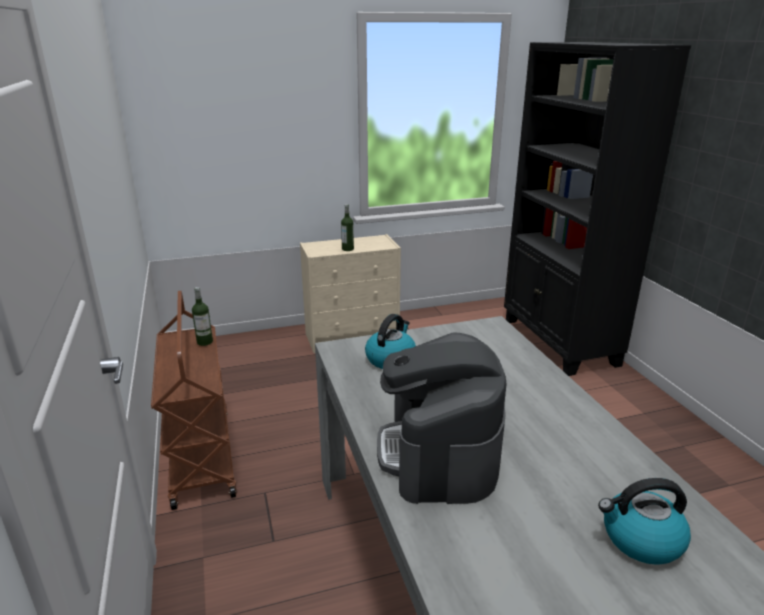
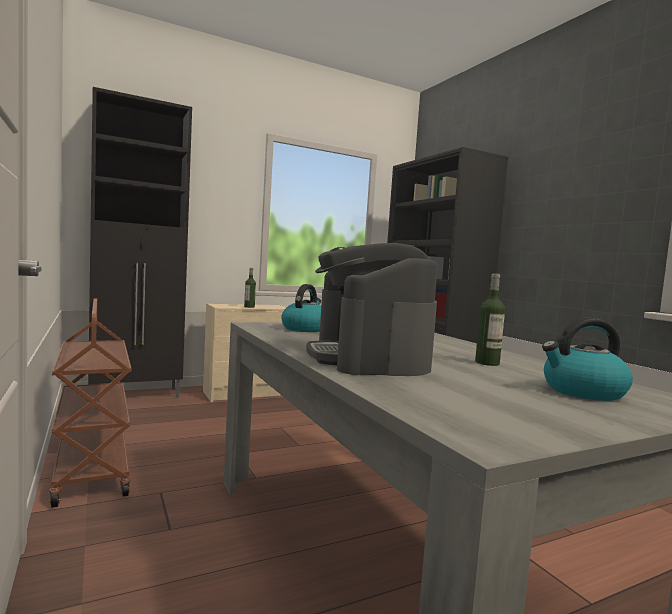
camera: 10 degrees left, 20 degrees down
bottle [192,287,213,346] -> bottle moved to [475,273,505,366]
none -> black cabinet [88,87,192,398]

